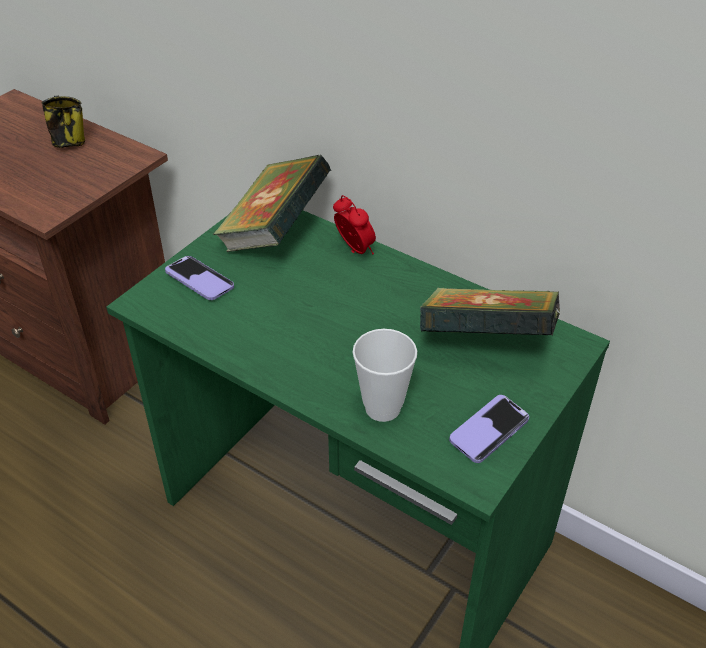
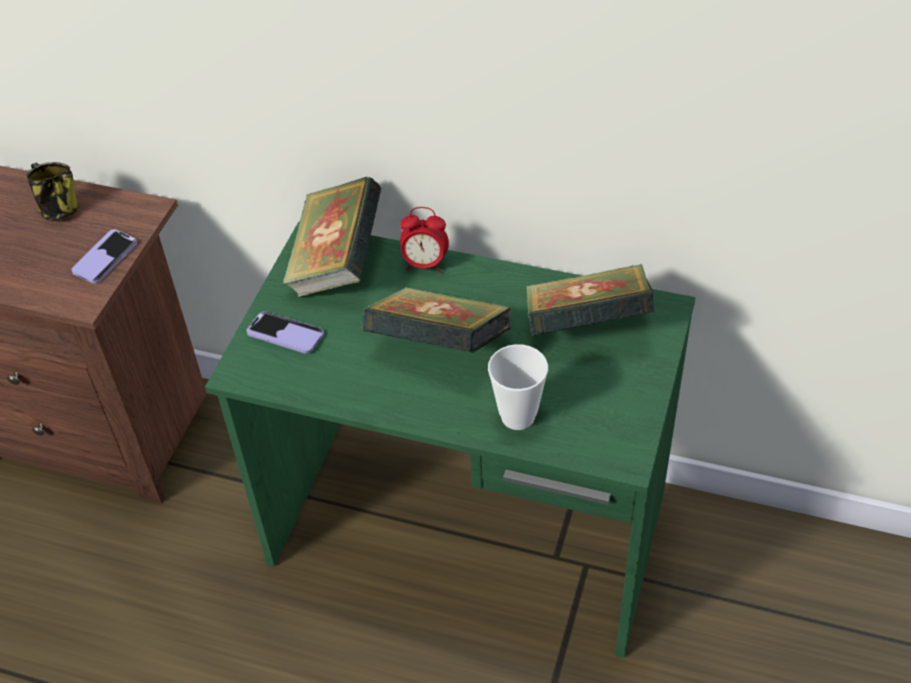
camera: 15 degrees left, 5 degrees up
alarm clock [333,195,376,254] -> alarm clock turned 150 degrees clockwise [400,207,449,272]
phone [449,395,529,463] -> phone moved to [72,229,137,284]
none -> book [362,287,511,353]

